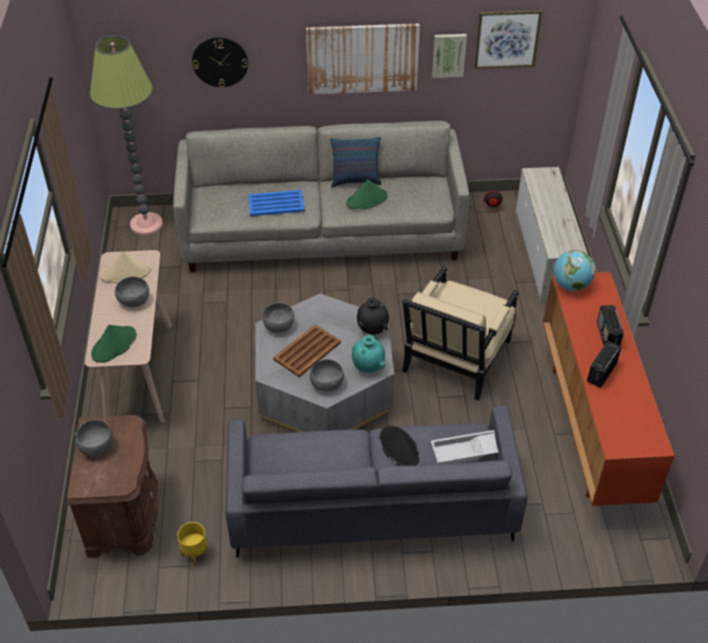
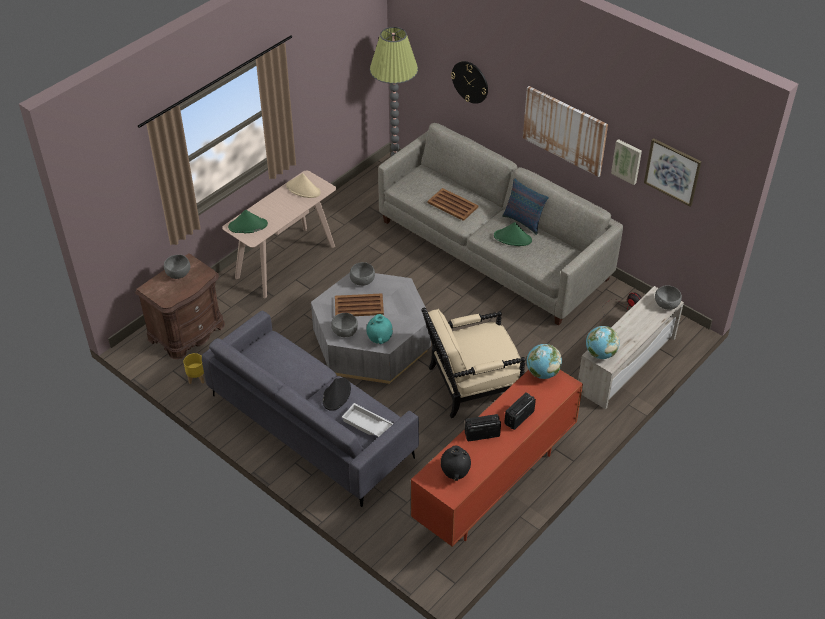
camera: 45 degrees right, 0 degrees up
grey bowl [115,277,149,307] -> grey bowl moved to [655,285,682,310]
blue tray [248,190,305,216] -> brown tray [427,188,479,221]
black vase [357,298,389,335] -> black vase moved to [441,446,471,481]
none -> globe [586,326,620,359]

